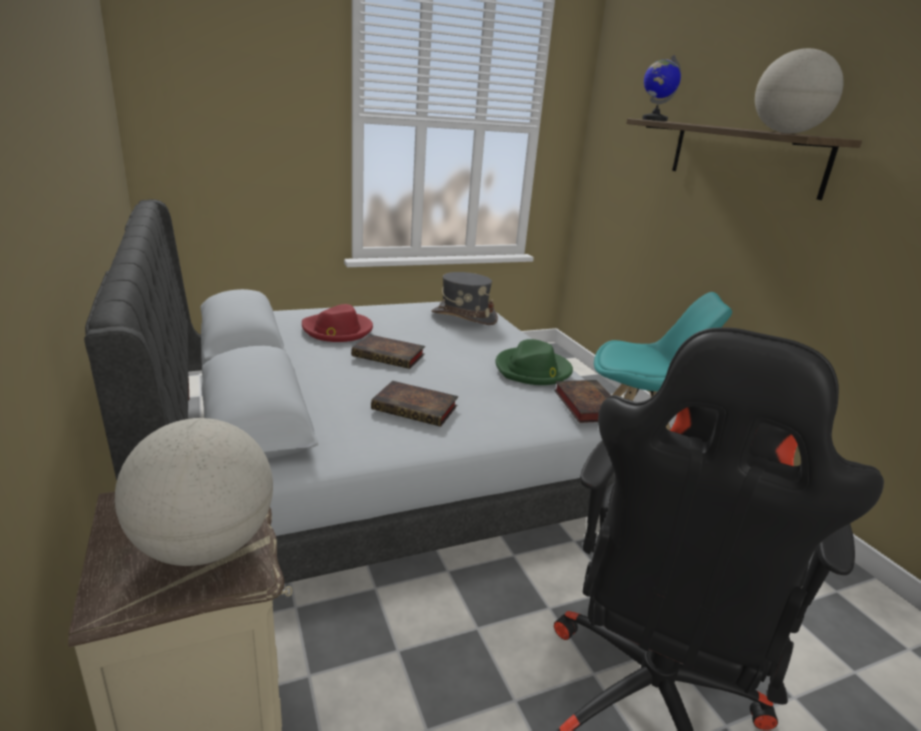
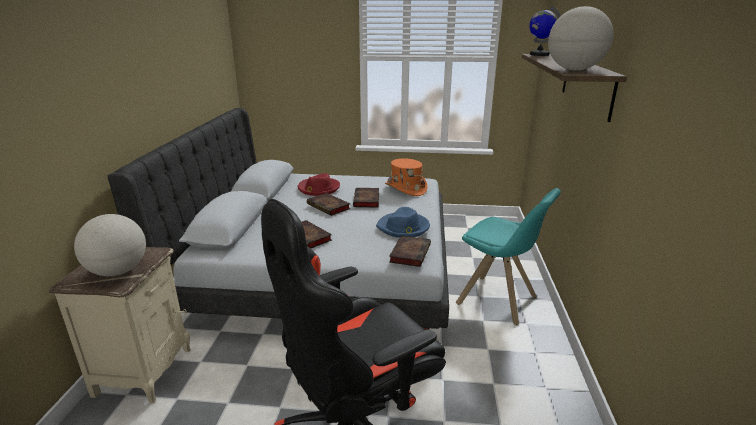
camera: 30 degrees right, 0 degrees up
grey hat [432,272,498,325] -> orange hat [385,158,428,196]
green hat [495,339,573,385] -> blue hat [376,207,430,238]
none -> book [353,188,379,208]

